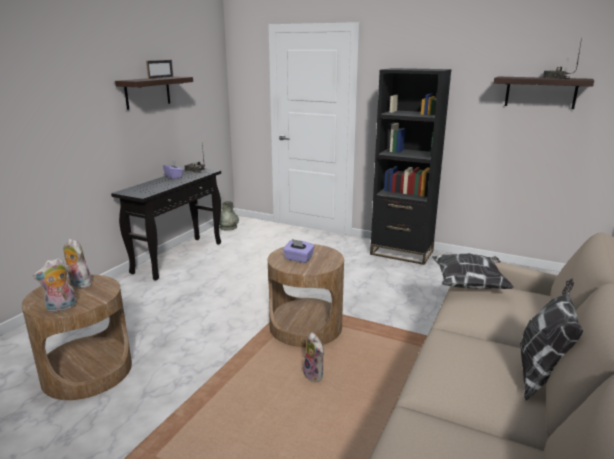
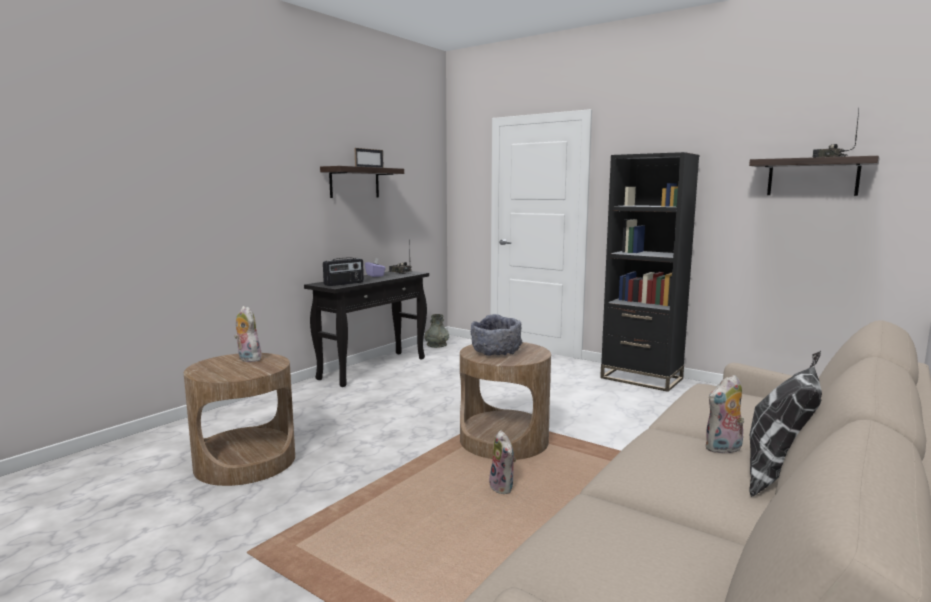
camera: 10 degrees right, 10 degrees down
plush toy [33,258,77,313] -> plush toy moved to [706,375,744,454]
purple tissue box [283,239,315,263] -> grey bowl [471,314,522,356]
pillow [432,253,514,289] -> none
none -> radio [323,257,364,286]

